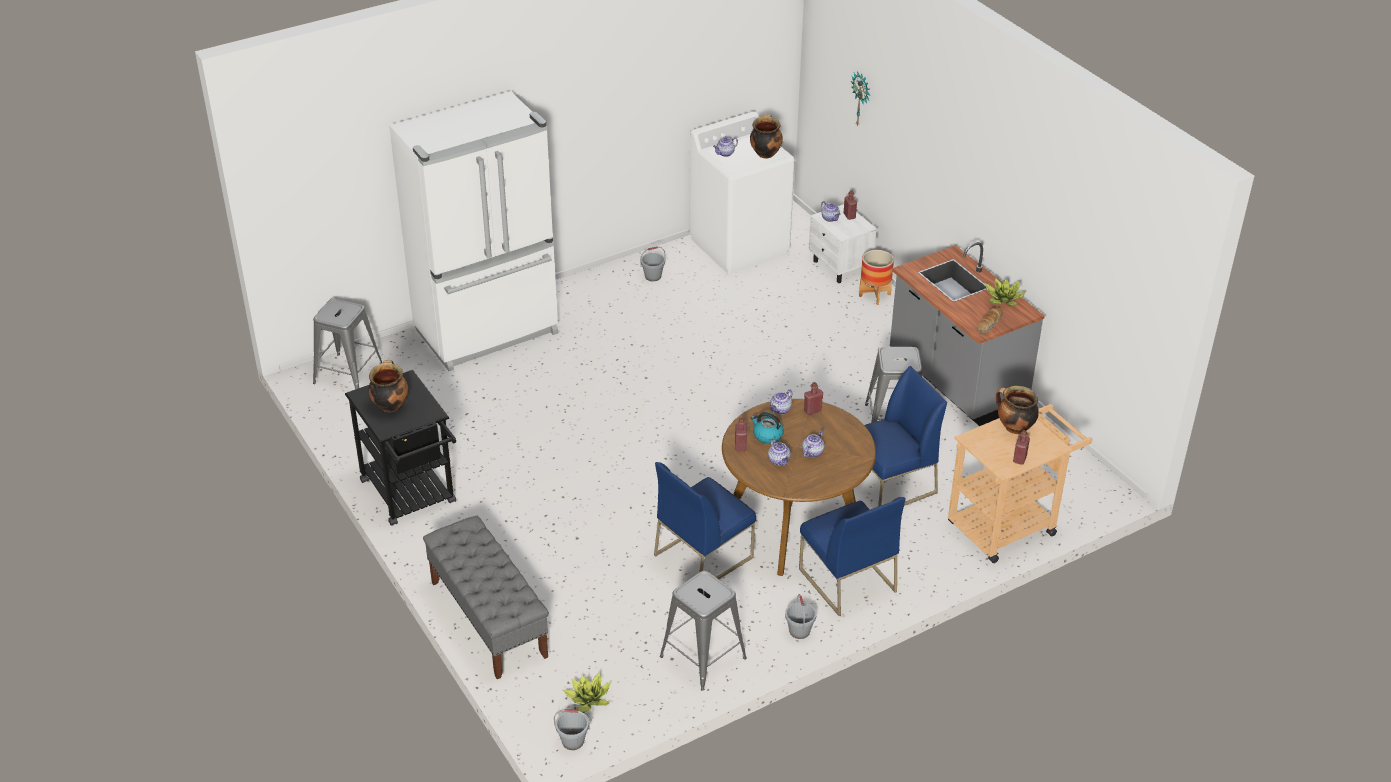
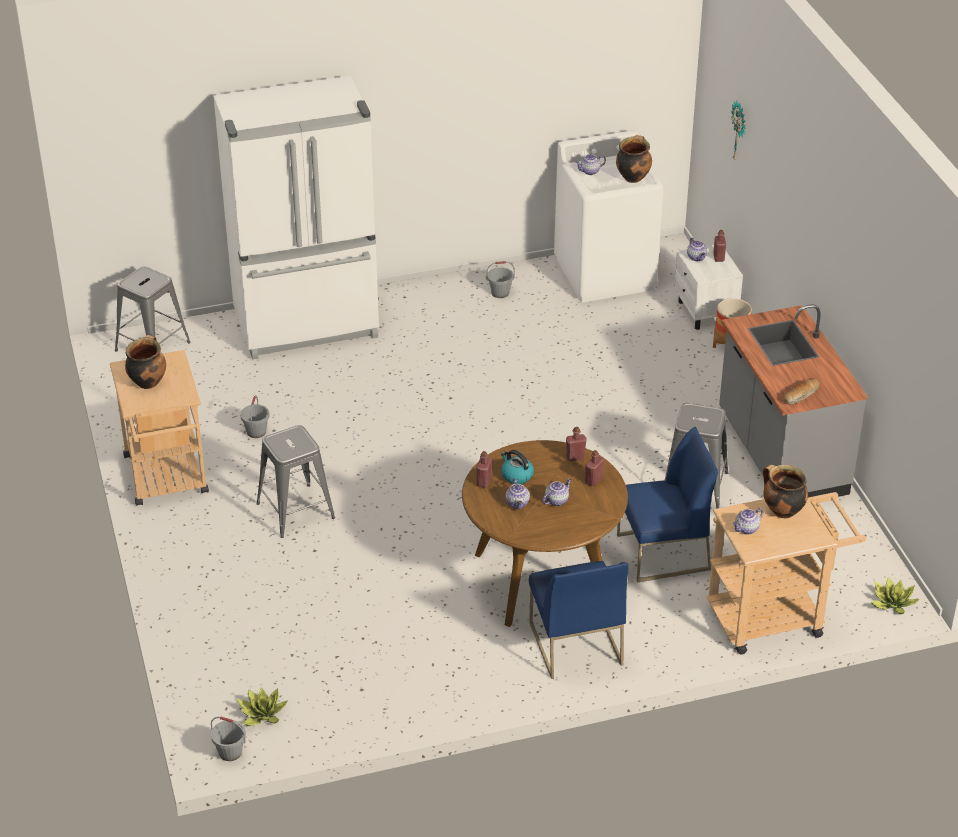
camera: 15 degrees right, 0 degrees up
black cart [345,370,456,526] -> beige cart [110,350,209,506]
grey bench [423,516,549,679] -> none
blue chair [654,462,756,579] -> none
grey stool [660,571,747,691] -> grey stool moved to [256,425,335,538]
teapot [770,389,793,414] -> teapot moved to [733,508,764,535]
grey bucket [785,594,816,639] -> grey bucket moved to [240,395,270,438]
potted plant [985,278,1026,306] -> potted plant moved to [871,577,920,614]
red bottle [1013,430,1030,465] -> red bottle moved to [585,450,604,487]

